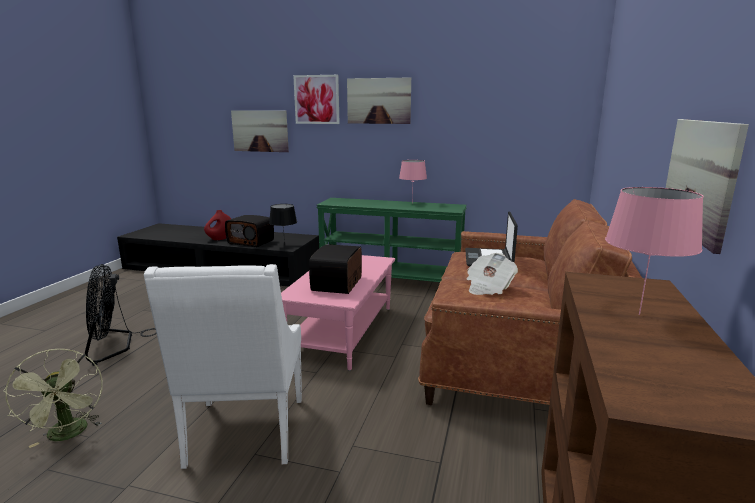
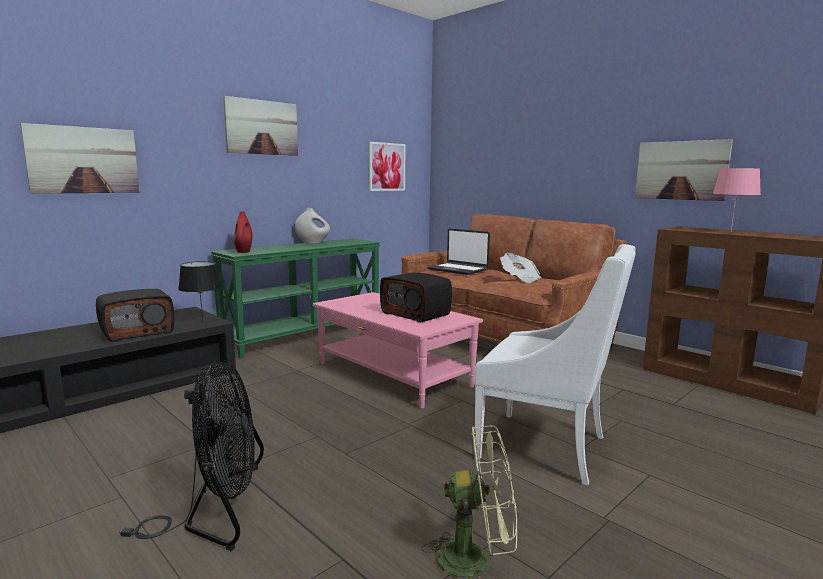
camera: 60 degrees left, 5 degrees down
black fan [85,264,157,366] -> black fan turned 105 degrees counterclockwise [119,362,264,551]
red vase [204,210,231,240] -> red vase moved to [234,211,252,253]
picture [293,75,339,124] -> picture moved to [369,142,406,191]
pink table lamp [399,160,427,203] -> white vase [295,208,330,244]

